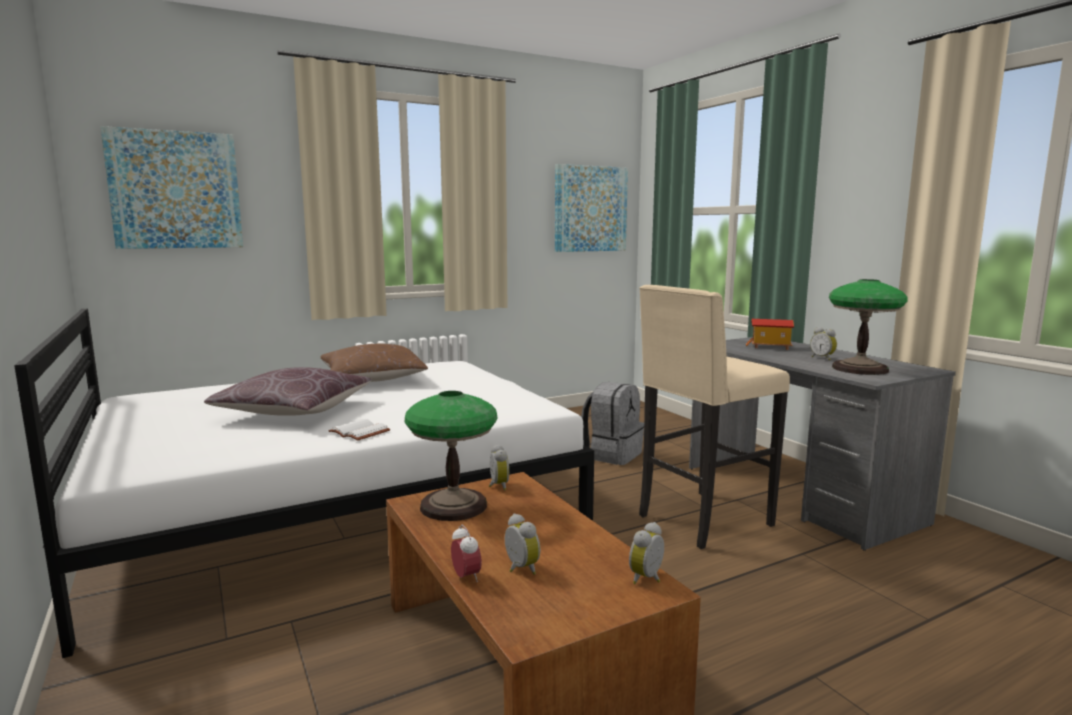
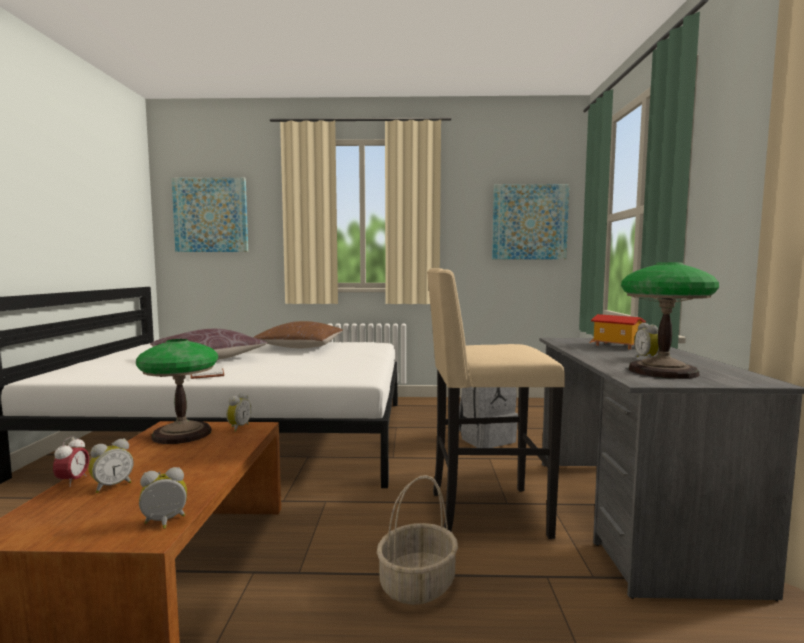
camera: 30 degrees right, 5 degrees down
alarm clock [505,513,540,575] -> alarm clock turned 45 degrees clockwise [89,438,134,493]
none -> basket [377,475,458,605]

